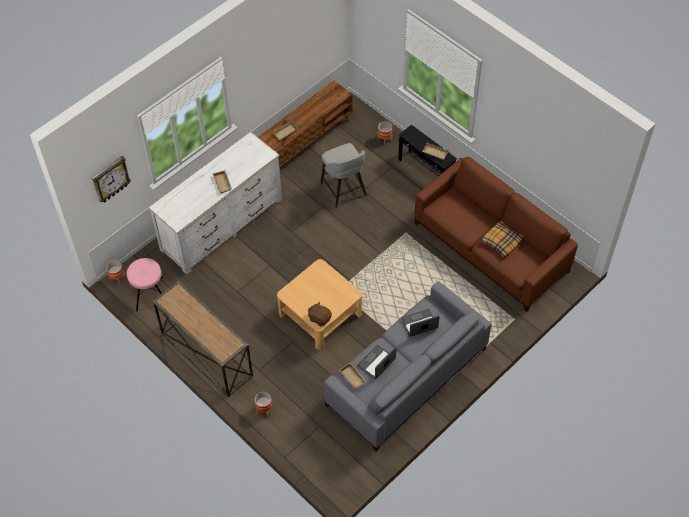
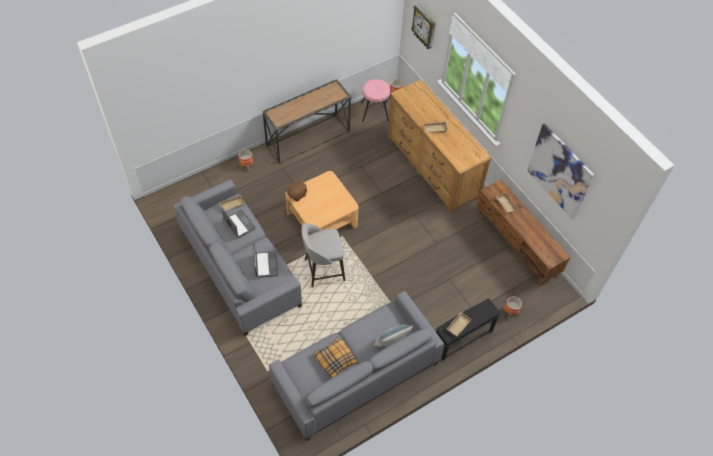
camera: 100 degrees right, 0 degrees up
white dresser [148,132,282,275] -> brown dresser [387,79,492,214]
grey stool [321,143,367,208] -> grey stool moved to [301,223,345,287]
brown sofa [414,157,578,312] -> grey sofa [269,291,444,441]
none -> pillow [374,325,414,347]
none -> picture [527,124,594,219]

